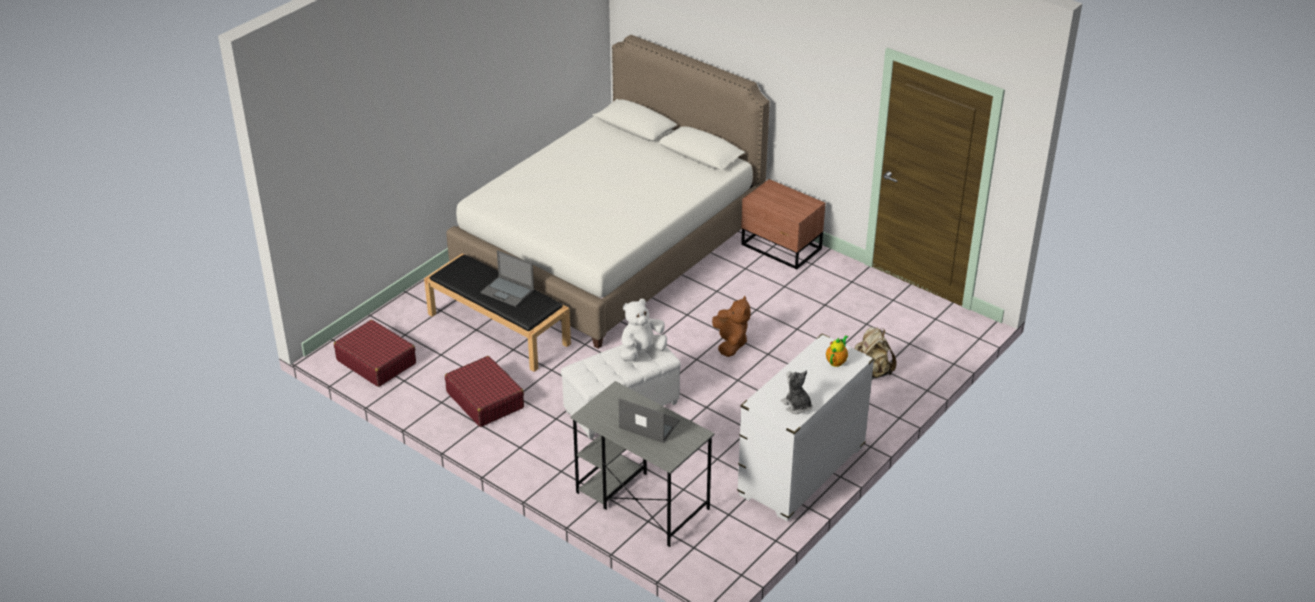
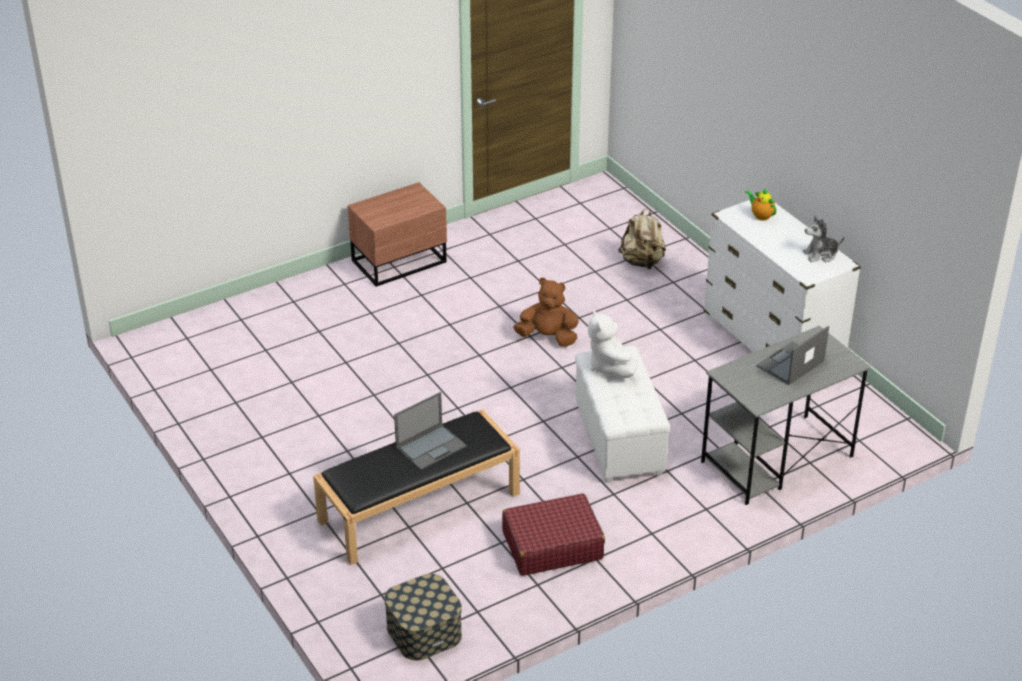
camera: 70 degrees left, 0 degrees up
red suitcase [334,320,416,387] -> storage box [384,574,462,661]
white bed [446,35,770,349] -> none

